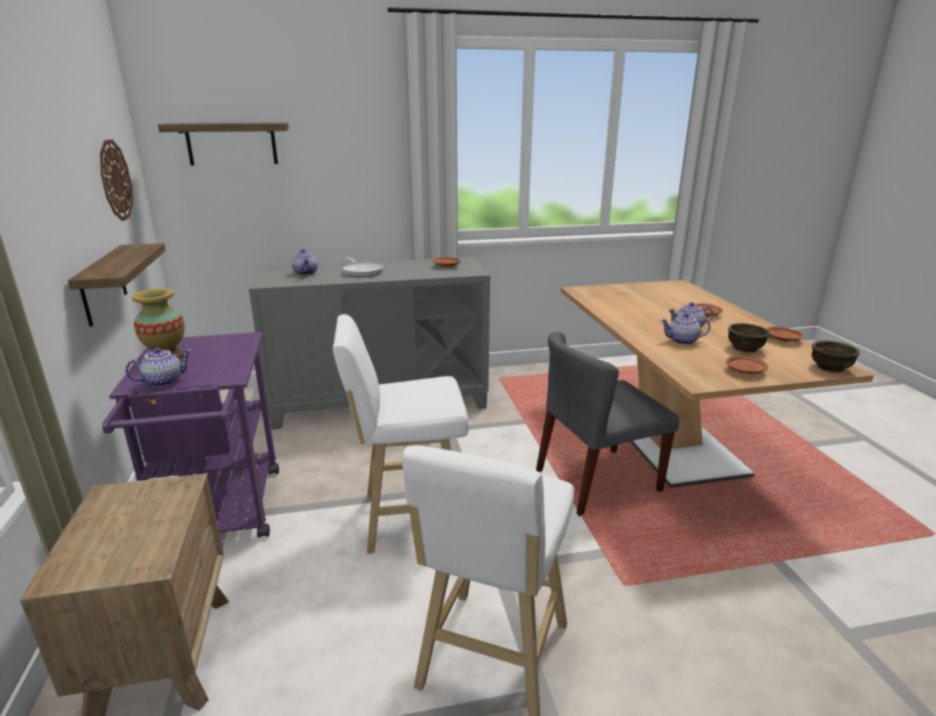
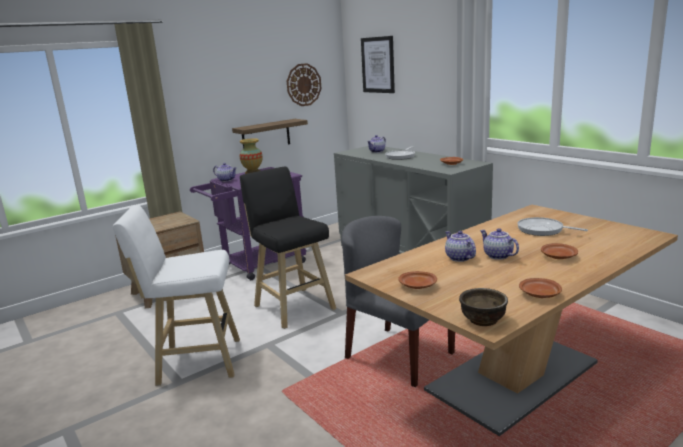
camera: 65 degrees right, 5 degrees down
shelf [158,122,289,166] -> picture [361,36,395,93]
white stool [333,314,469,554] -> black stool [240,167,336,329]
brown bowl [728,323,770,352] -> none
none -> frying pan [517,217,588,236]

